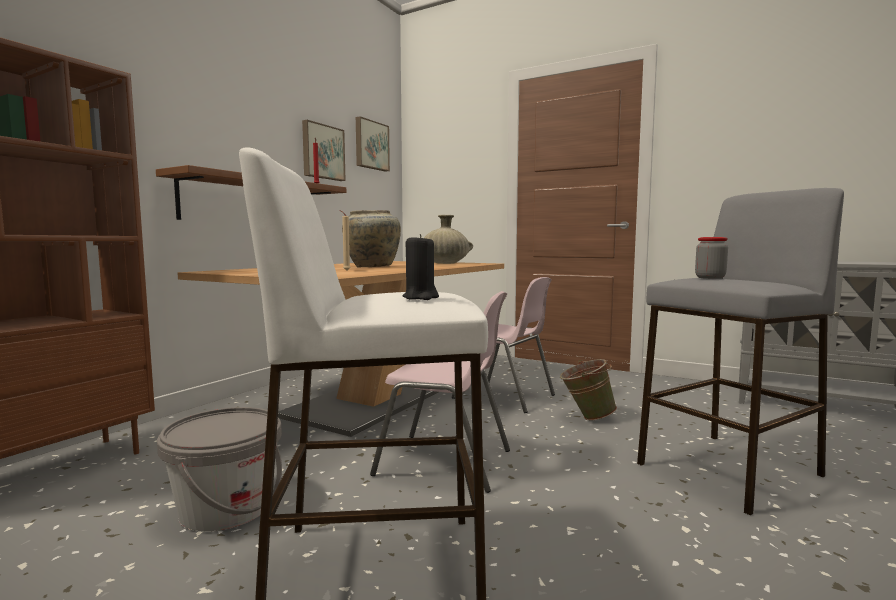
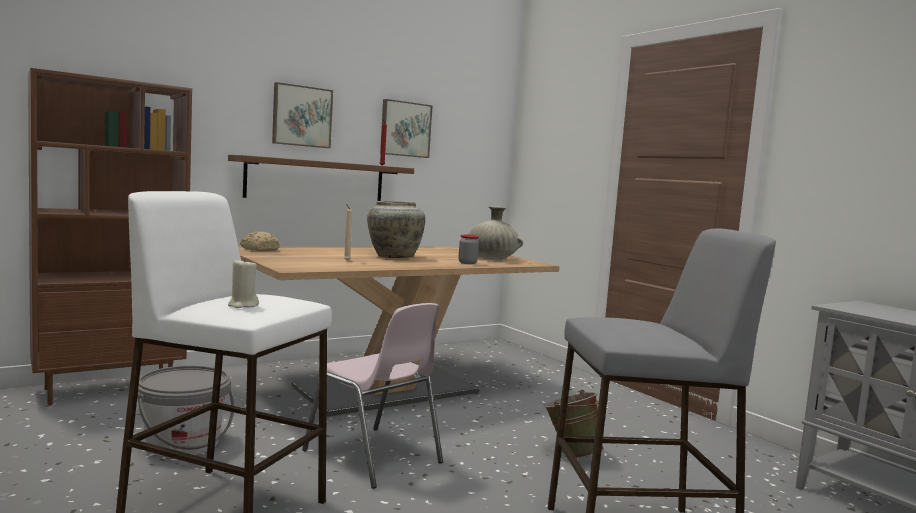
camera: 25 degrees right, 0 degrees up
picture [356,116,390,172] -> picture moved to [272,82,333,148]
black candle [402,234,439,300] -> beige candle [228,258,259,308]
pink chair [452,277,555,413] -> none
jar [695,237,728,279] -> jar moved to [458,235,479,264]
none -> bread [240,231,280,251]

